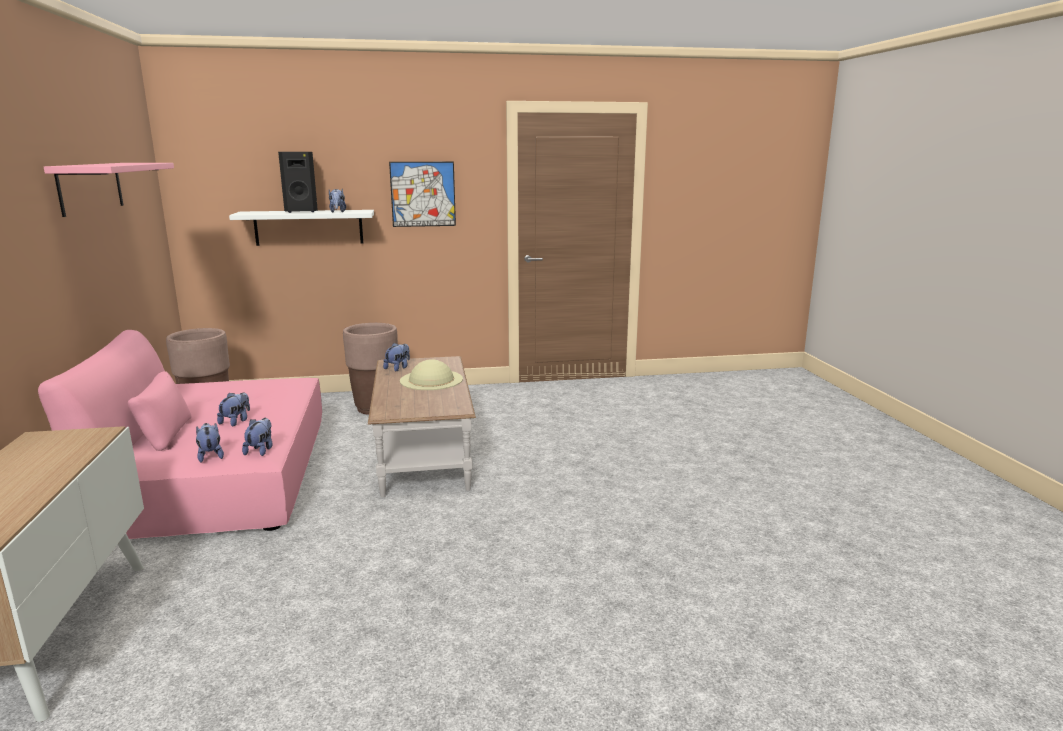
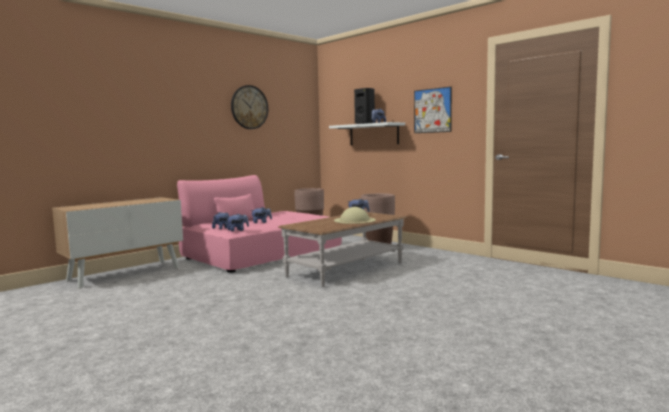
camera: 55 degrees right, 10 degrees down
pink shelf [44,163,174,217] -> wall clock [231,85,268,129]

